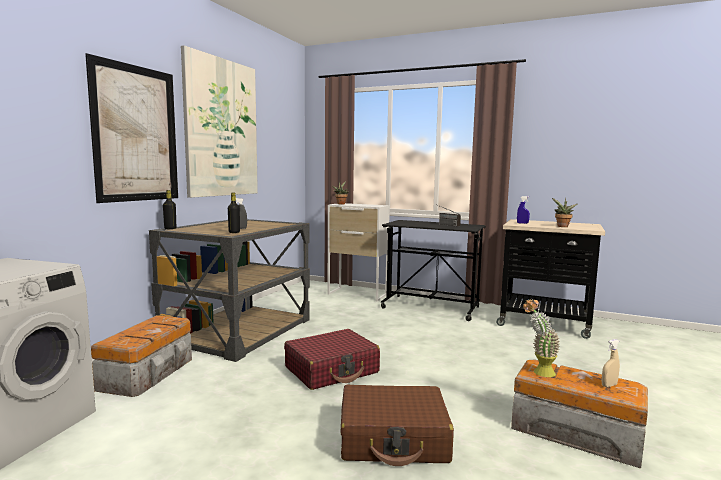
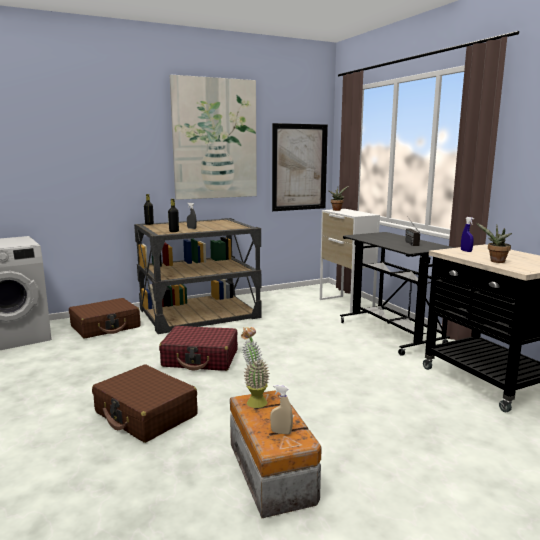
camera: 40 degrees right, 5 degrees up
picture [85,53,178,203] -> picture moved to [272,123,328,211]
storage box [91,315,192,397] -> brown suitcase [69,298,140,338]

